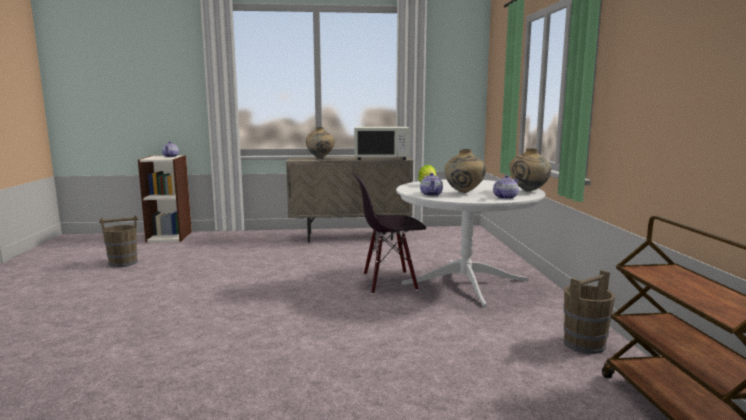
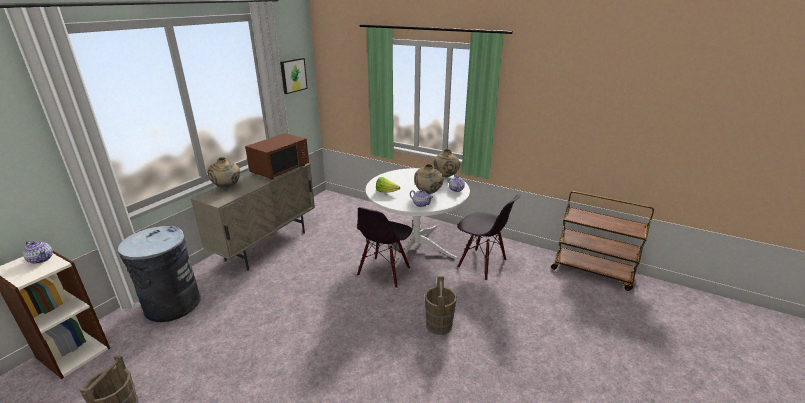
camera: 55 degrees left, 15 degrees up
white microwave [354,127,410,160] -> brown microwave [245,133,309,180]
brown bucket [564,270,615,354] -> brown bucket moved to [425,276,457,335]
none -> grey trash can [117,225,201,322]
none -> picture [280,58,308,94]
none -> black chair [457,194,520,281]

